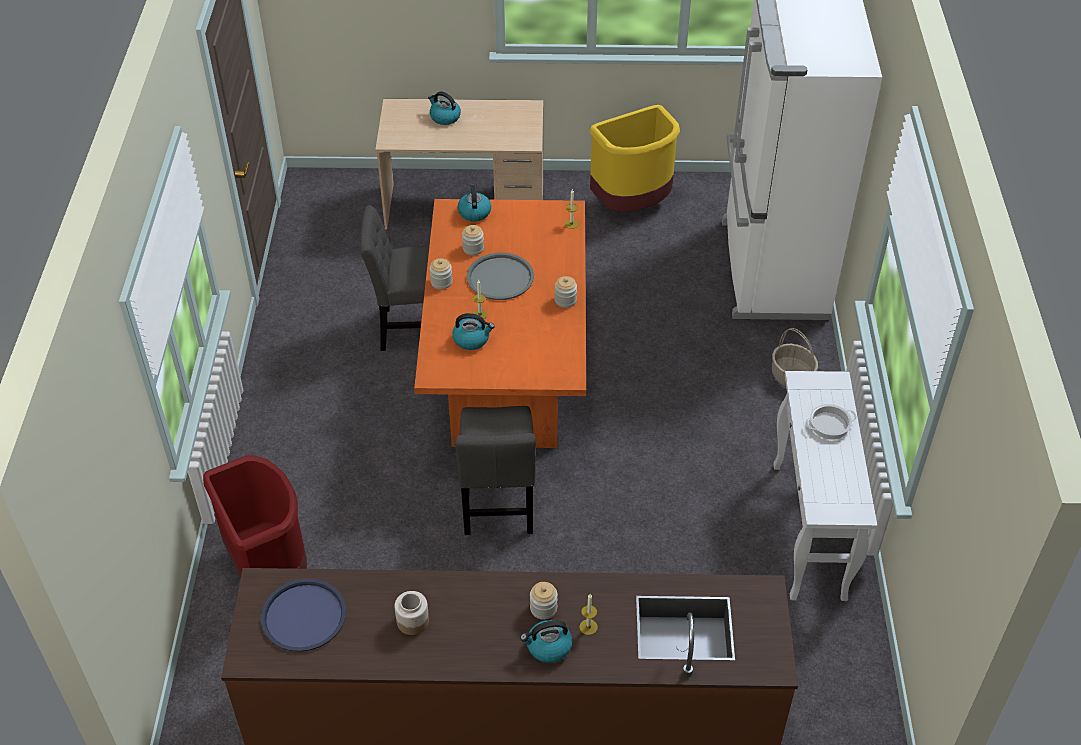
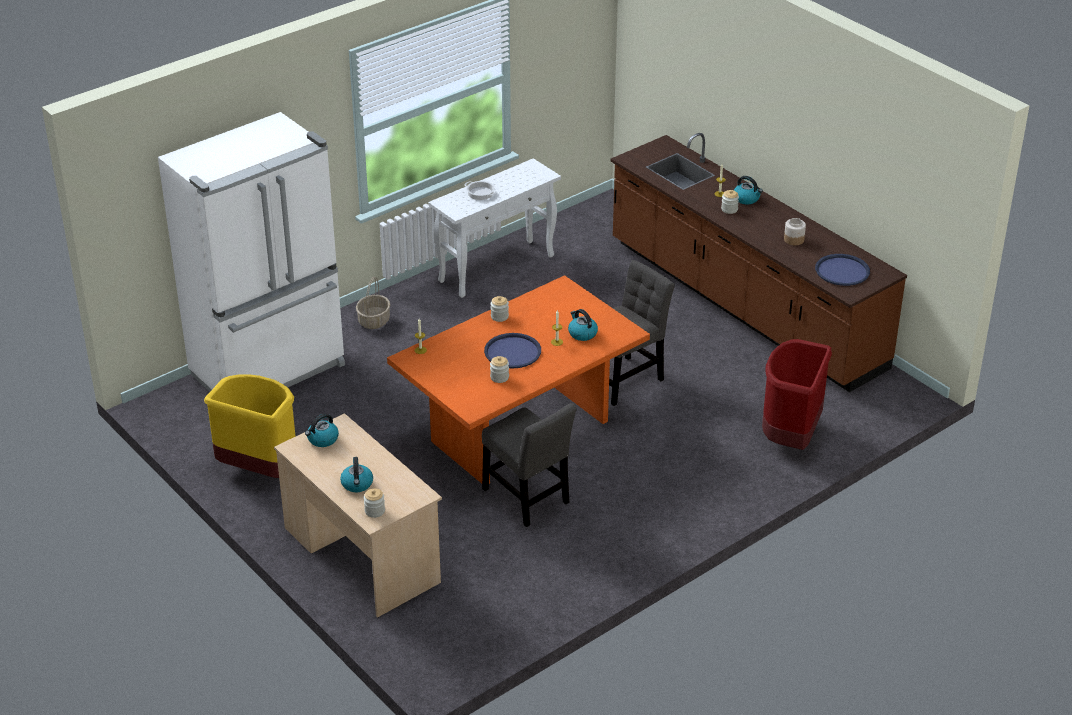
camera: 130 degrees left, 10 degrees down
jar [429,258,452,289] -> jar moved to [364,488,385,518]
kettle [458,184,491,221] -> kettle moved to [305,413,339,447]
grey tray [467,253,534,300] -> blue tray [484,333,541,369]

